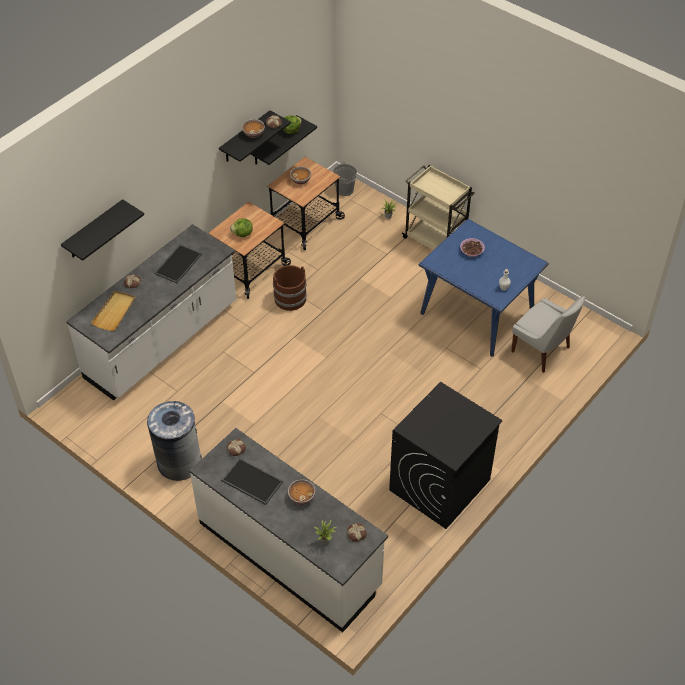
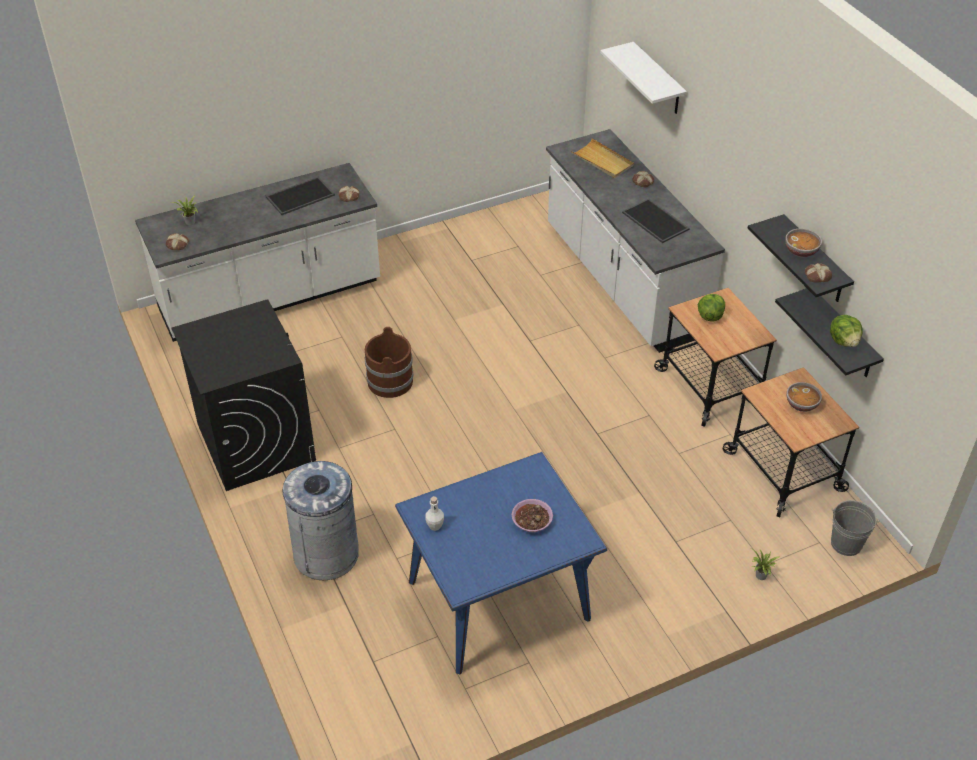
camera: 115 degrees right, 5 degrees down
black shelf [61,199,144,261] -> white shelf [600,42,687,114]
grey trash can [147,399,202,481] -> grey trash can moved to [283,461,359,580]
brown bucket [273,265,307,311] -> brown bucket moved to [365,327,413,398]
bowl [288,479,315,505] -> none
beige cart [401,165,475,250] -> none
white chair [511,296,585,373] -> none

